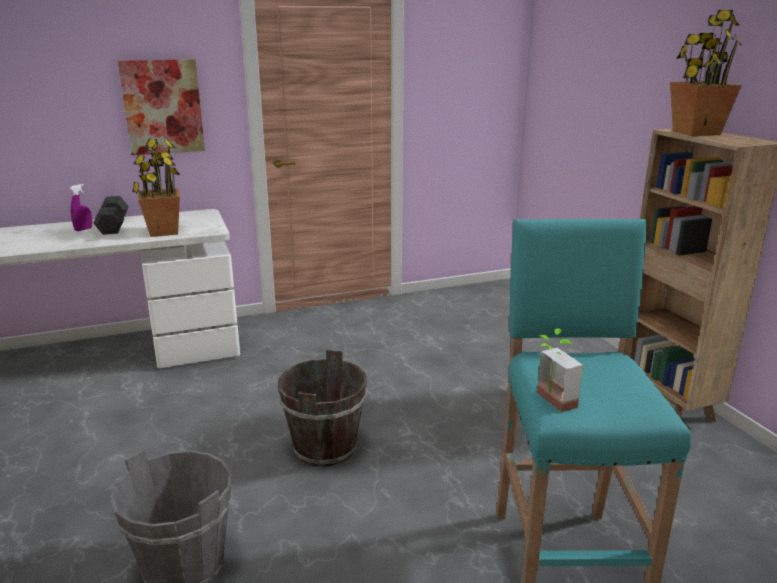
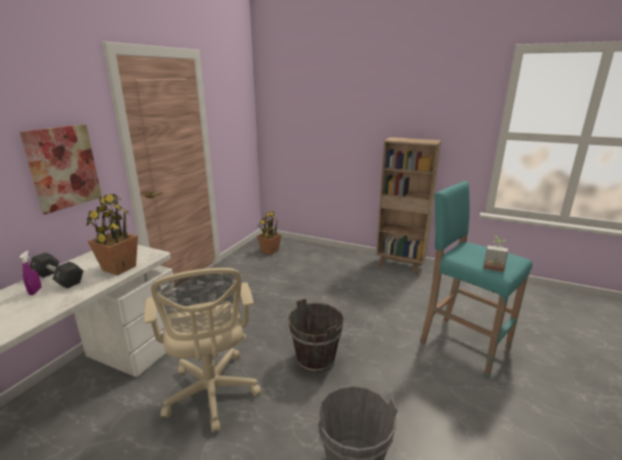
camera: 45 degrees left, 0 degrees up
potted plant [670,10,742,136] -> potted plant moved to [257,210,282,255]
none -> beige office chair [144,268,261,433]

